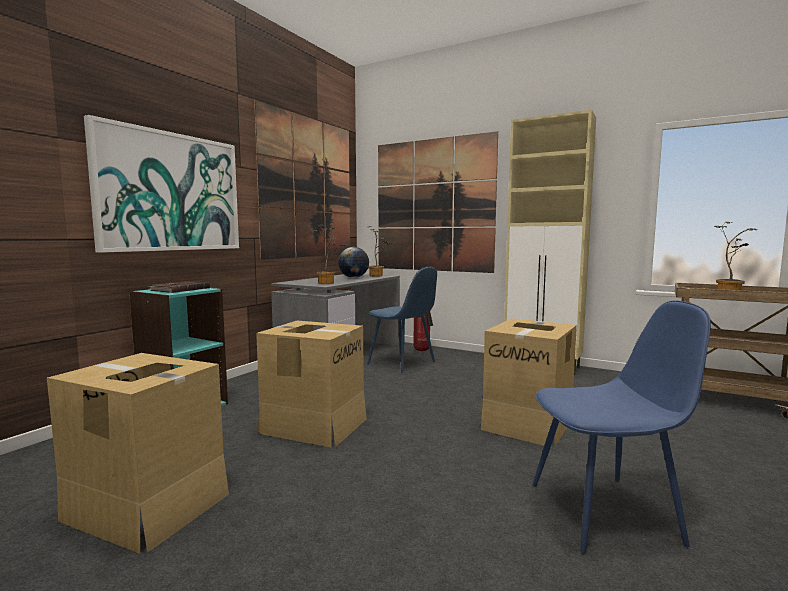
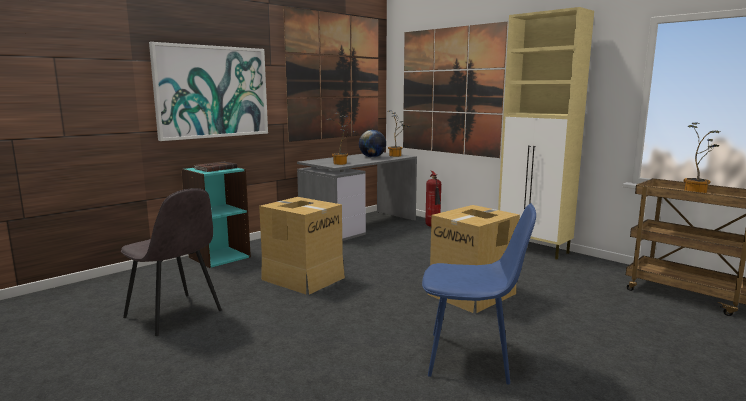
camera: 15 degrees right, 5 degrees up
cardboard box [47,353,229,554] -> grey chair [121,188,222,336]
blue chair [367,267,437,373] -> none

